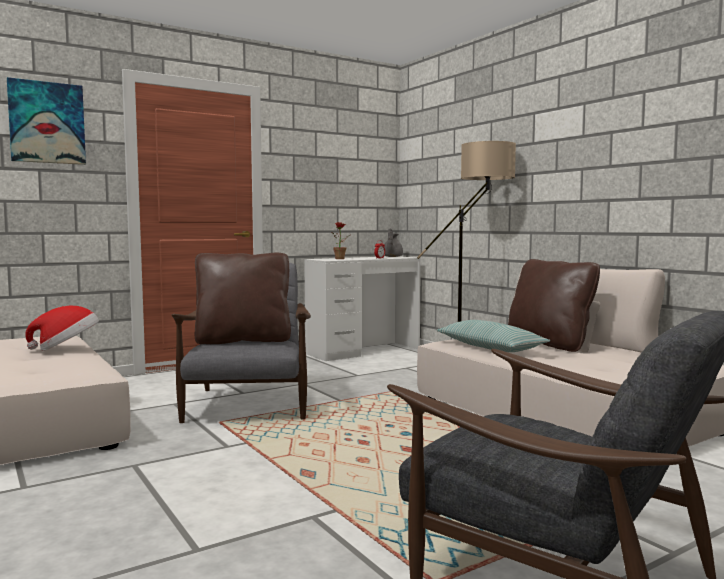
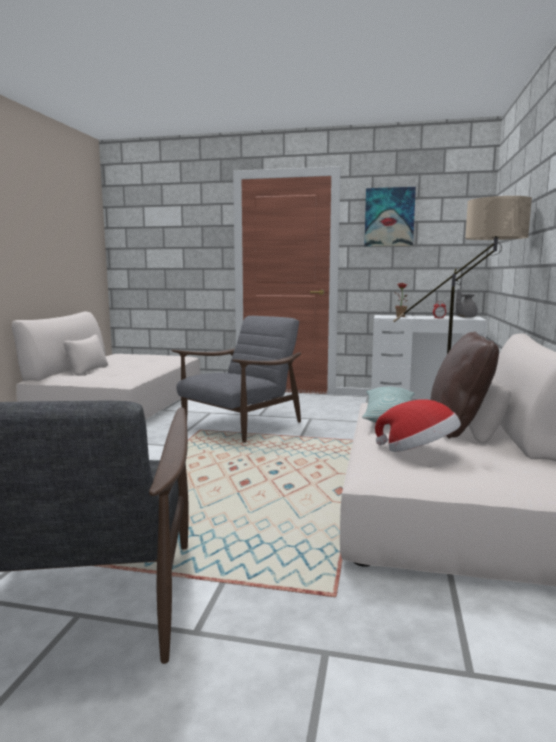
camera: 45 degrees right, 5 degrees up
picture [7,77,86,165] -> picture moved to [364,187,416,247]
hat [25,306,99,351] -> hat moved to [375,399,461,452]
brown pillow [195,253,291,344] -> none

